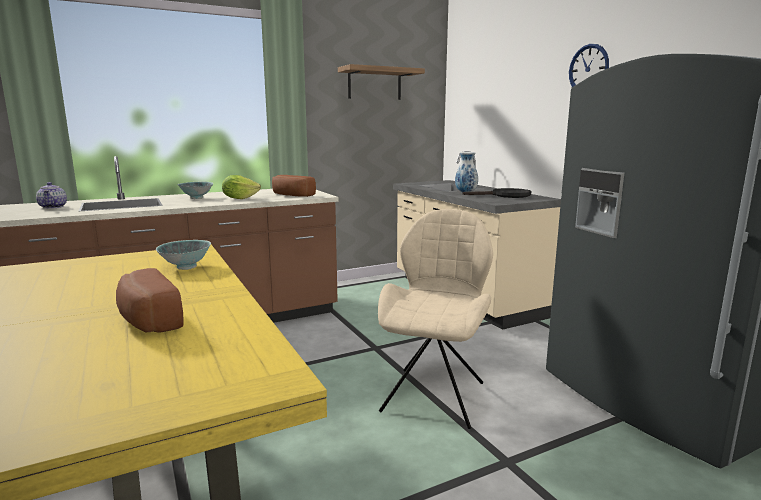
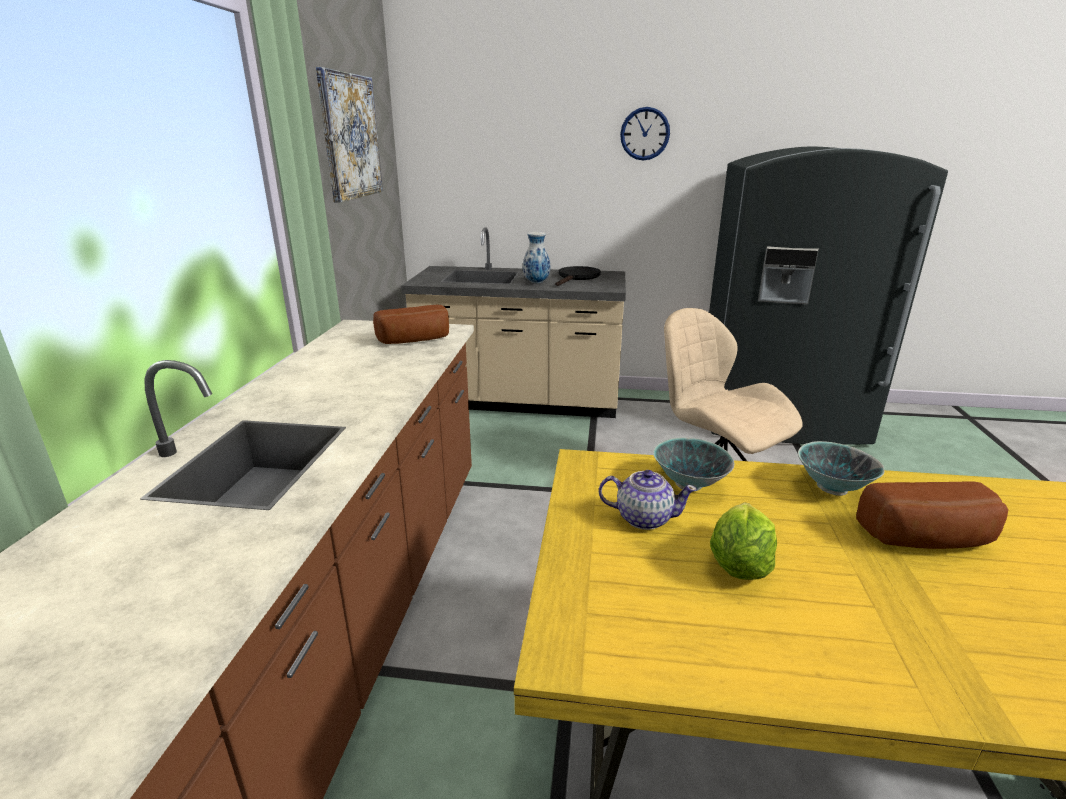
camera: 55 degrees left, 10 degrees up
teapot [36,182,67,209] -> teapot moved to [599,470,697,530]
bowl [177,182,213,199] -> bowl moved to [798,441,885,496]
lettuce [222,175,261,199] -> lettuce moved to [710,502,777,580]
shelf [338,64,425,100] -> picture [316,67,383,202]

